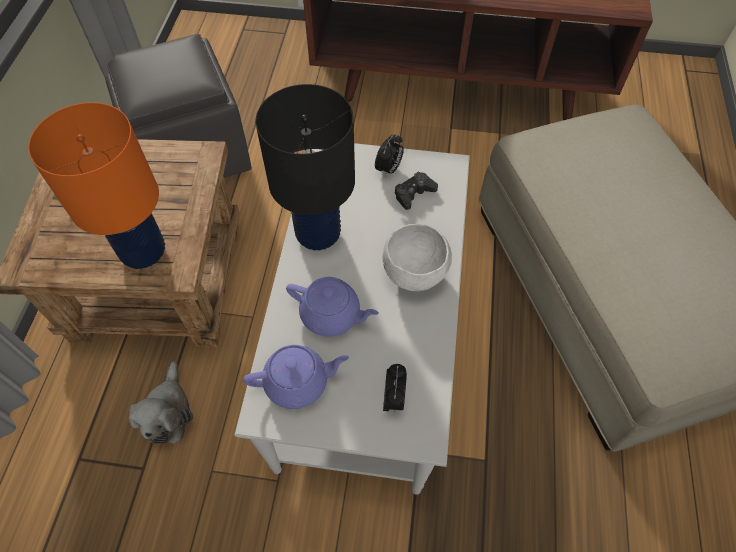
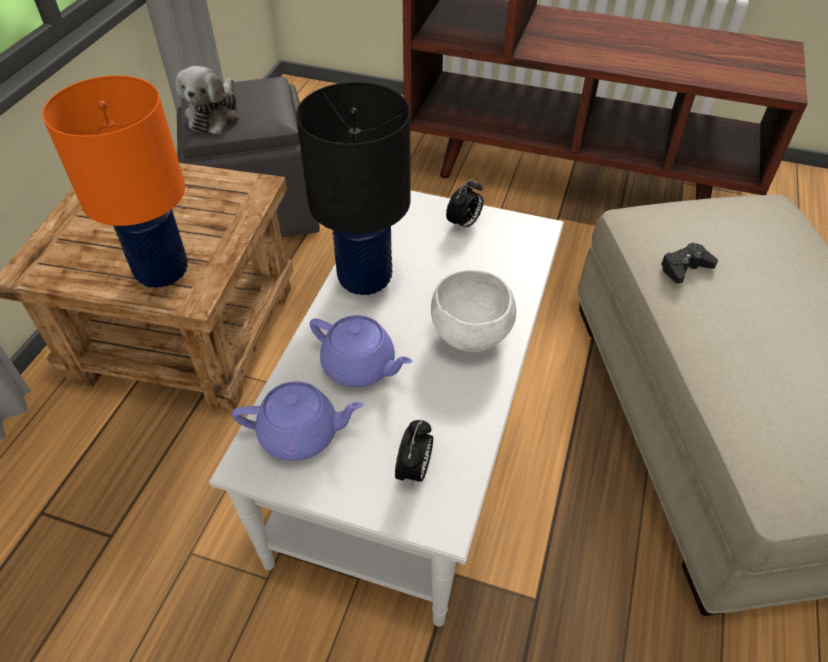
camera: 10 degrees right, 10 degrees down
plush toy [129,361,193,444] -> plush toy moved to [175,66,239,134]
black game controller [395,172,438,210] -> black game controller moved to [661,243,718,284]

